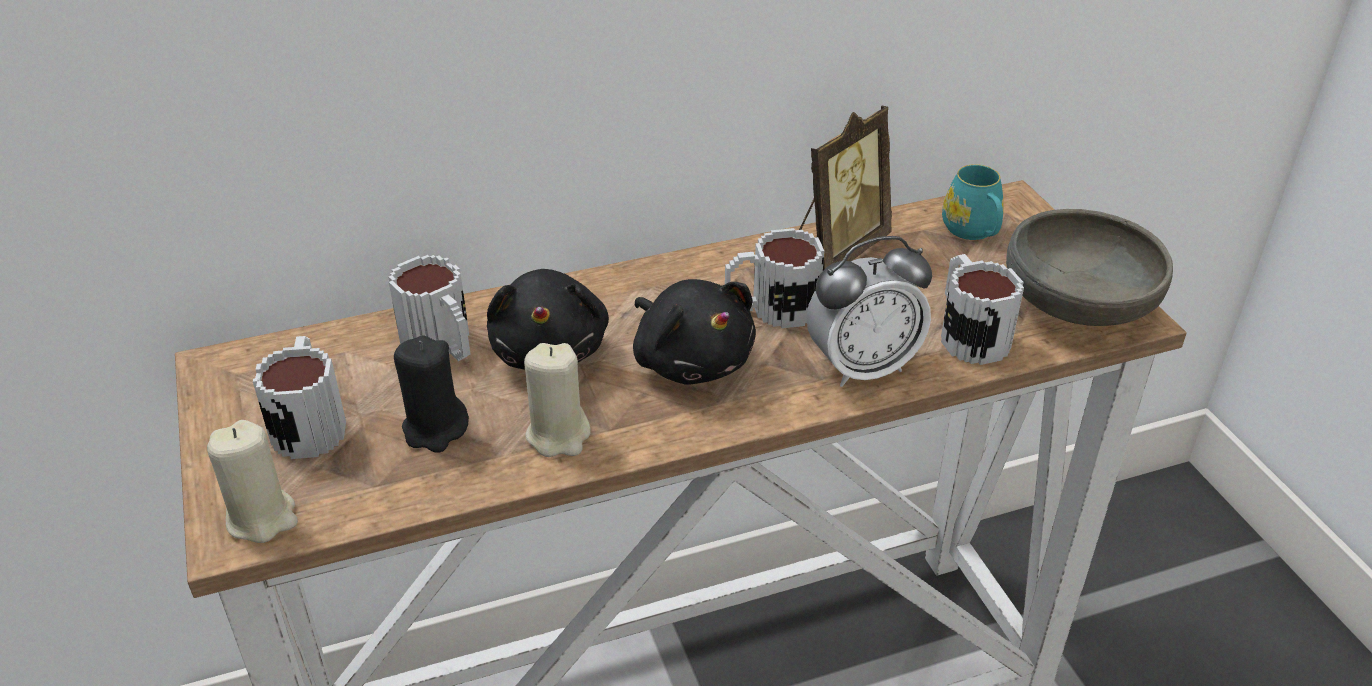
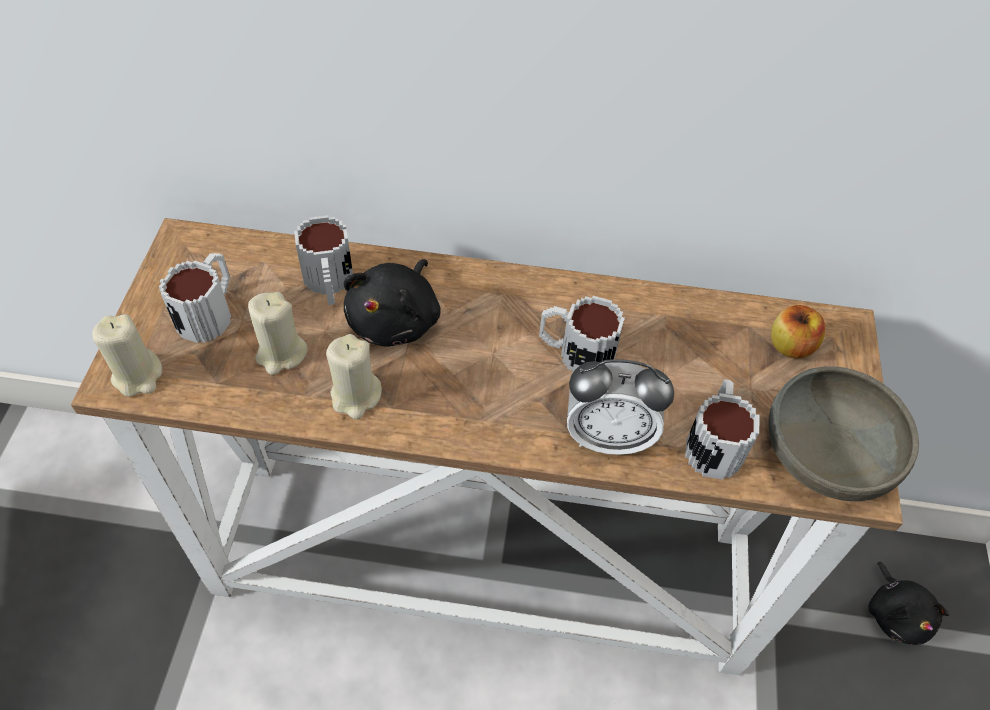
camera: 25 degrees right, 15 degrees up
black candle [394,336,469,453] -> beige candle [248,292,308,375]
black plush toy [633,279,756,384] -> black plush toy moved to [869,562,949,645]
picture frame [799,105,892,270] -> none
turquoise mug [942,164,1004,240] -> apple [771,305,826,358]

